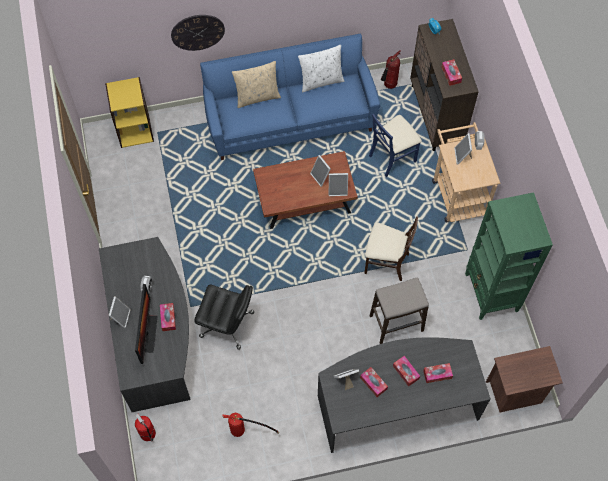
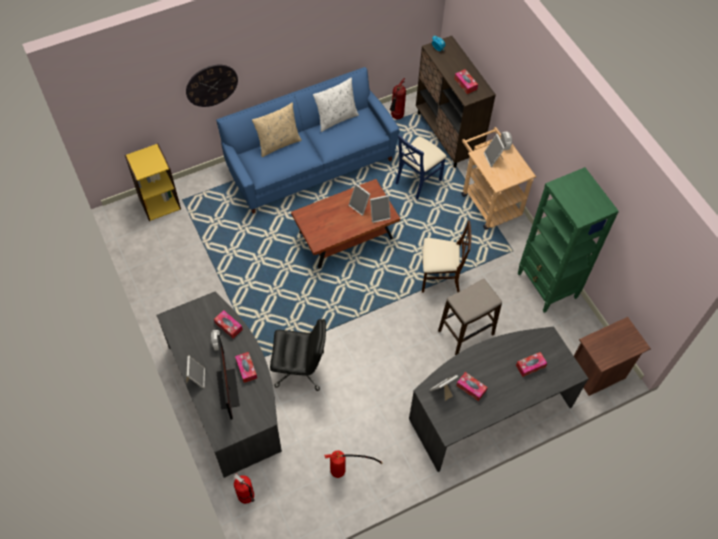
camera: 15 degrees left, 5 degrees down
tissue box [393,356,420,386] -> tissue box moved to [214,310,243,338]

